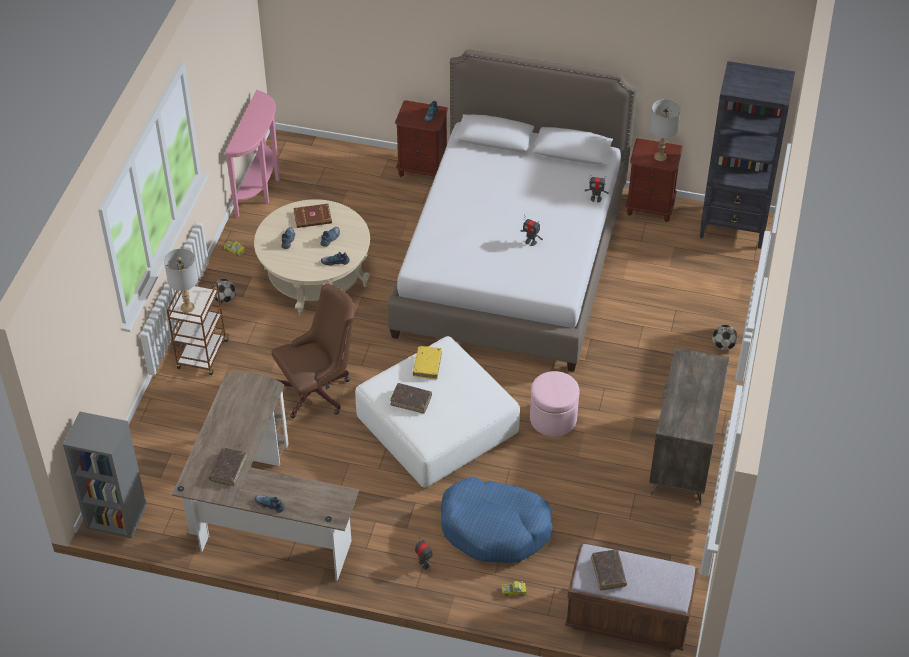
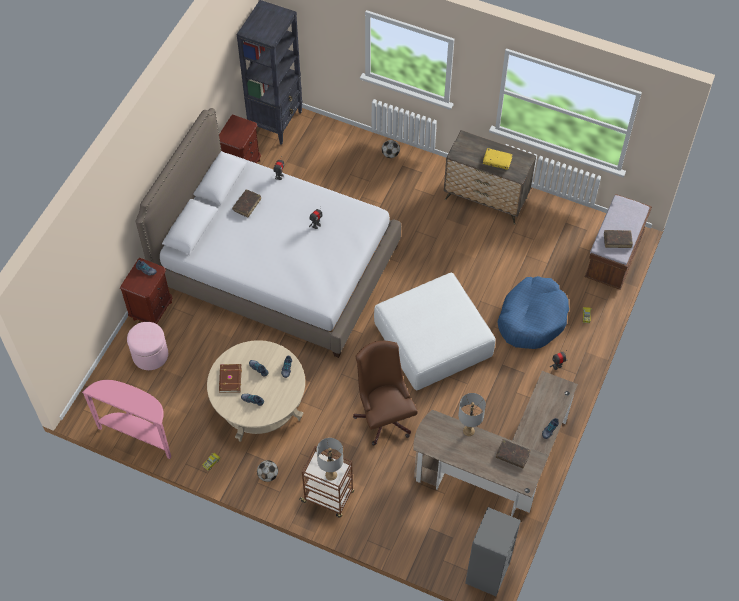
camera: 80 degrees left, 10 degrees up
brown book [390,383,432,414] -> brown book moved to [232,190,261,217]
yellow book [413,346,442,379] -> yellow book moved to [483,148,512,170]
pink ottoman [530,371,580,437] -> pink ottoman moved to [127,322,168,370]
grey table lamp [650,99,680,161] -> grey table lamp moved to [458,393,486,436]

